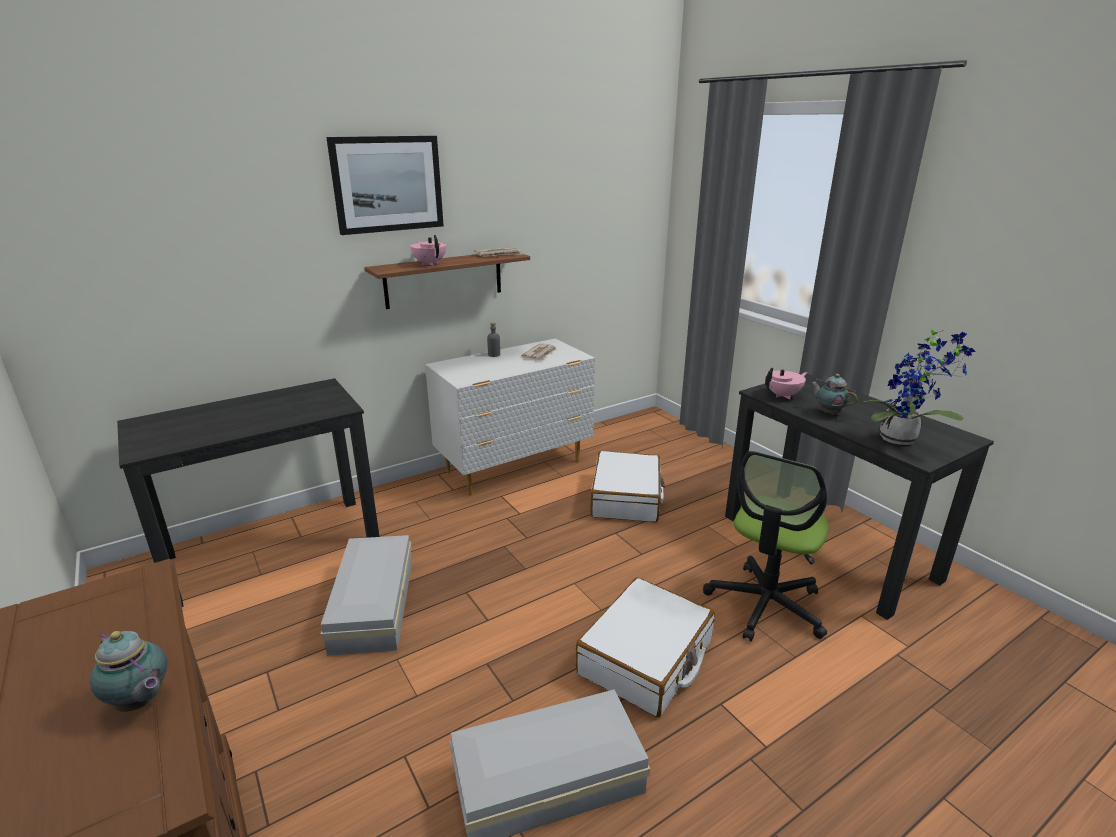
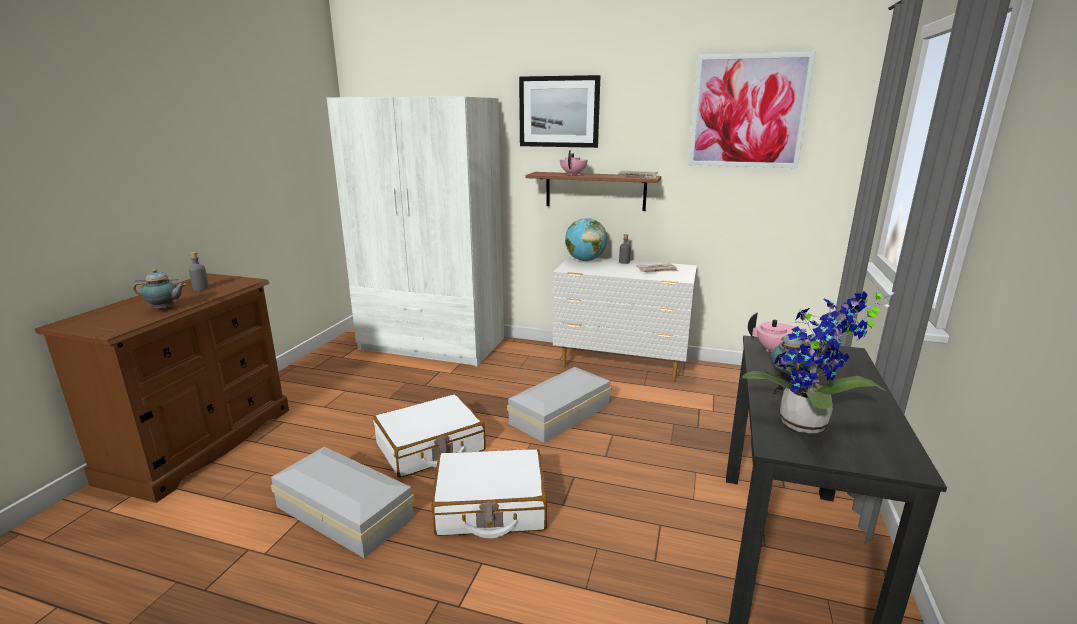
camera: 50 degrees right, 5 degrees down
teapot [90,631,167,712] -> teapot turned 90 degrees counterclockwise [133,269,186,310]
black desk [117,378,379,607] -> white wardrobe [327,97,504,367]
white storage box [321,535,412,656] -> white storage box moved to [507,367,611,443]
white suitcase [590,451,665,523] -> white suitcase moved to [373,394,486,478]
office chair [703,451,829,641] -> none
none -> grey bottle [189,252,209,291]
none -> globe [565,218,607,261]
none -> picture [688,52,816,168]

